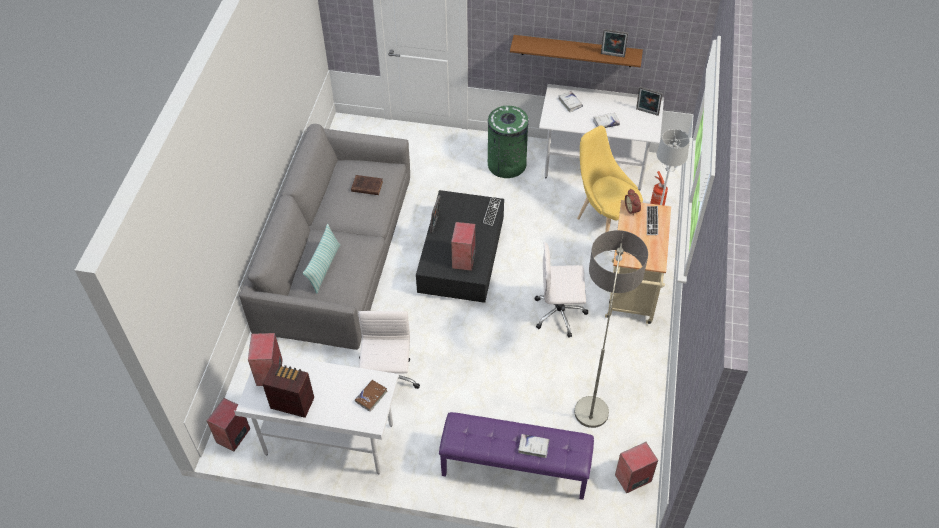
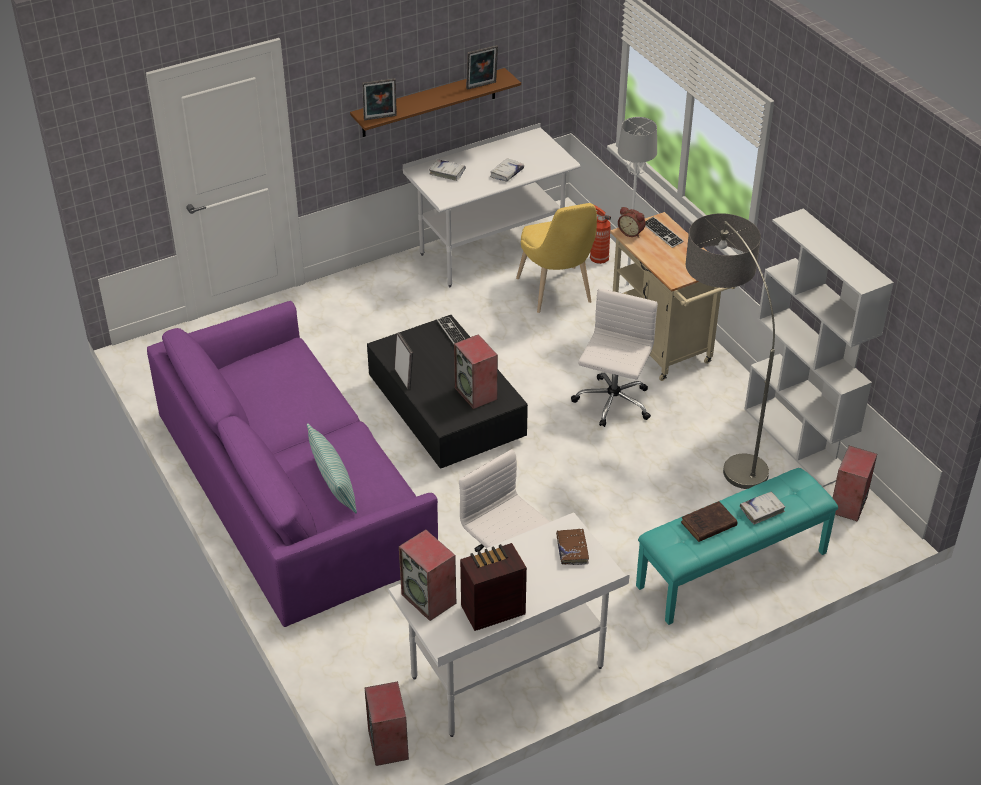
camera: 40 degrees left, 10 degrees down
grey sofa [239,124,410,350] -> purple sofa [147,301,438,627]
brown book [351,175,383,195] -> brown book moved to [681,501,737,542]
purple bench [439,412,594,500] -> turquoise bench [636,468,838,625]
green trash can [488,106,529,178] -> none
white office chair [535,242,588,338] -> white office chair turned 150 degrees clockwise [571,289,658,427]
yellow chair [577,126,643,232] -> yellow chair turned 120 degrees counterclockwise [516,203,597,313]
picture frame [636,87,663,116] -> picture frame moved to [362,78,397,120]
none -> white bookcase [744,208,894,487]

